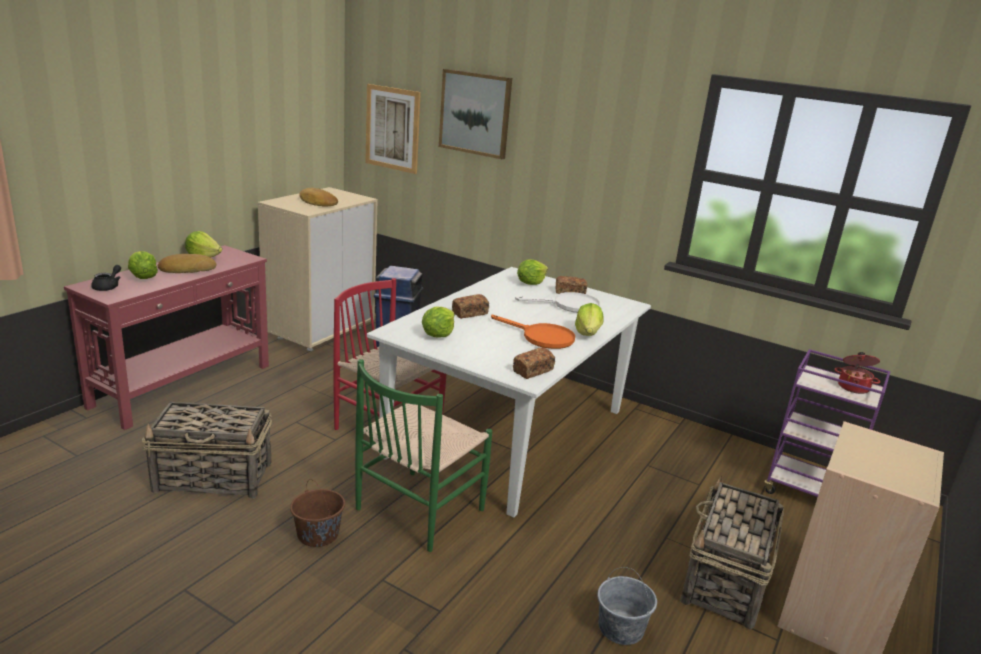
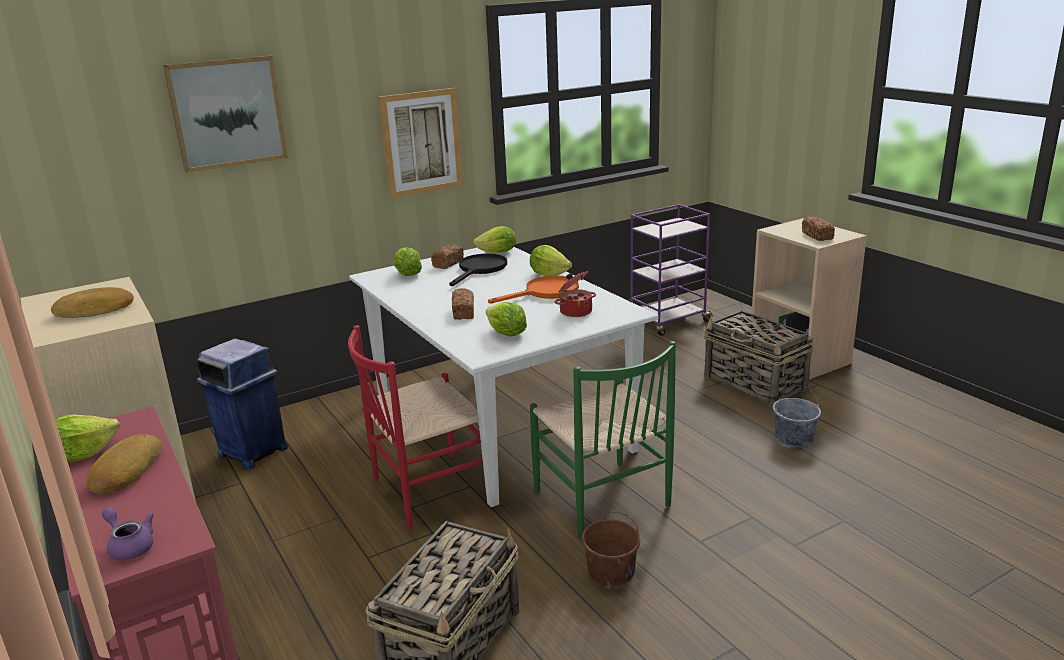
camera: 60 degrees left, 0 degrees up
black teapot [91,265,121,291] -> purple teapot [102,507,154,561]
lettuce [128,251,158,279] -> lettuce moved to [473,226,516,253]
picture [366,84,421,174] -> picture moved to [379,88,463,198]
bread [513,347,555,379] -> bread moved to [802,216,835,241]
white frying pan [515,292,600,313] -> black frying pan [449,254,507,286]
cooking pot [834,352,880,394] -> cooking pot moved to [555,271,596,317]

